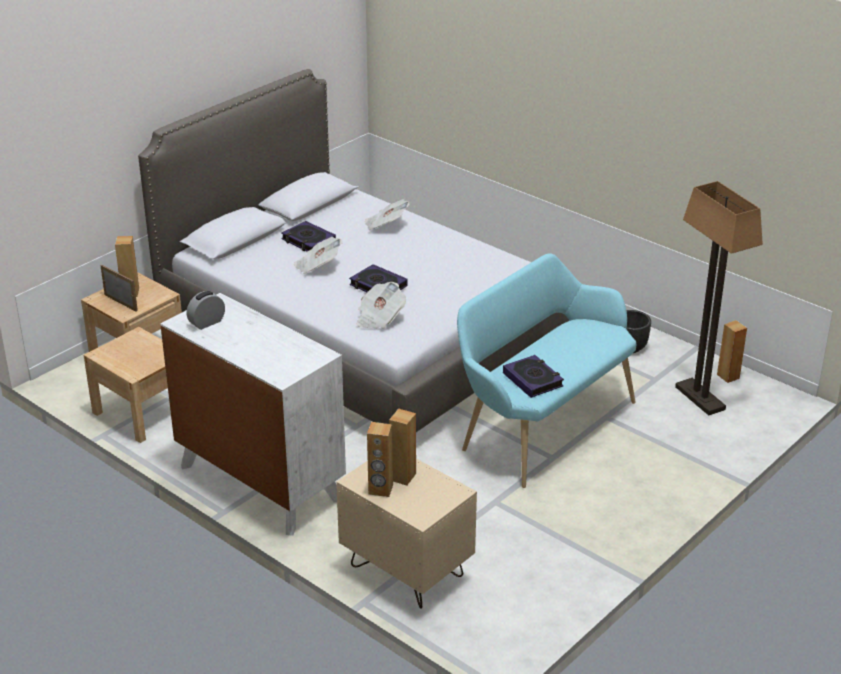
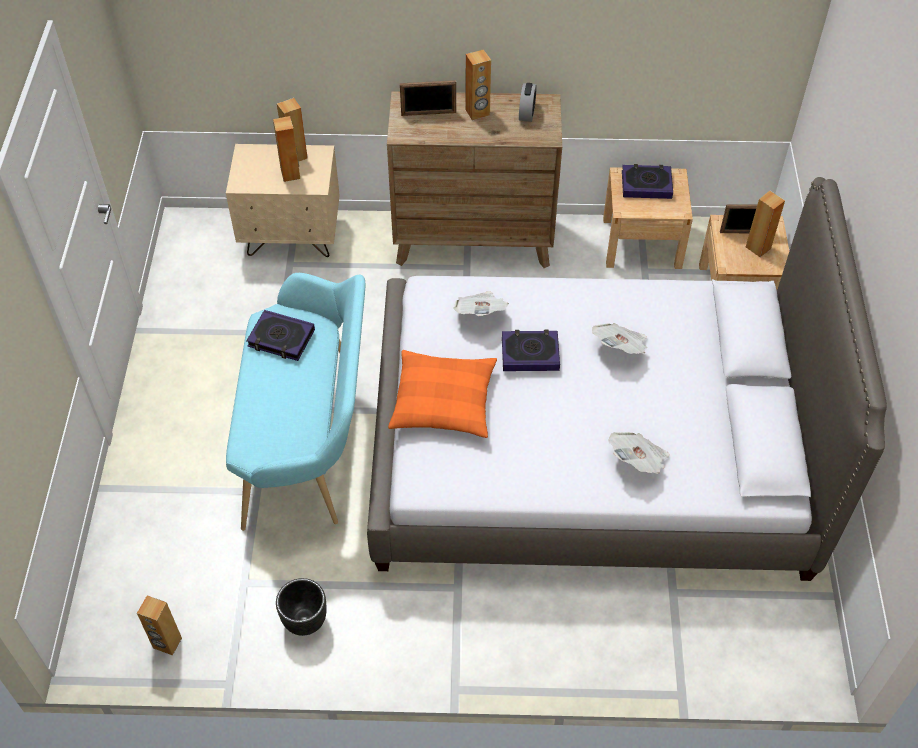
camera: 140 degrees right, 20 degrees up
white dresser [160,293,346,536] -> brown dresser [387,91,562,268]
book [281,221,336,251] -> book moved to [622,164,673,199]
floor lamp [675,181,763,415] -> none
none -> orange pillow [388,350,497,438]
none -> picture frame [400,80,456,116]
none -> brown speaker [465,50,491,120]

